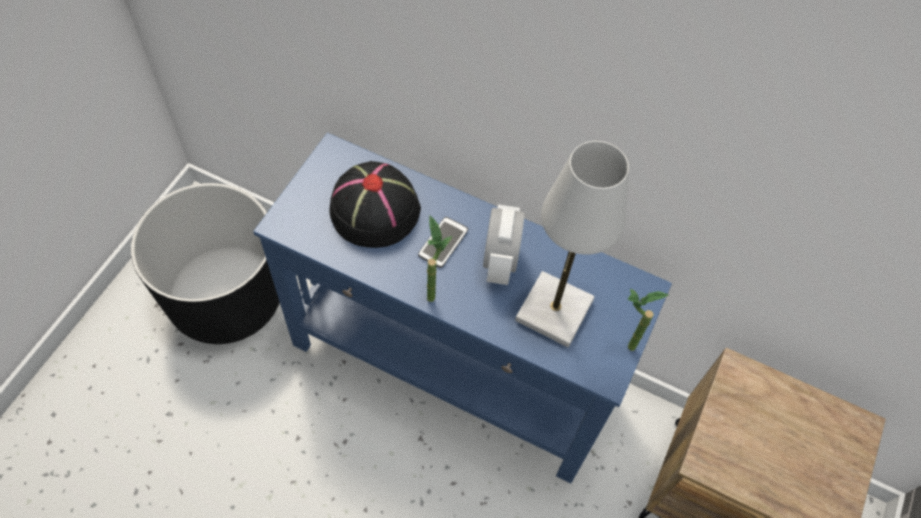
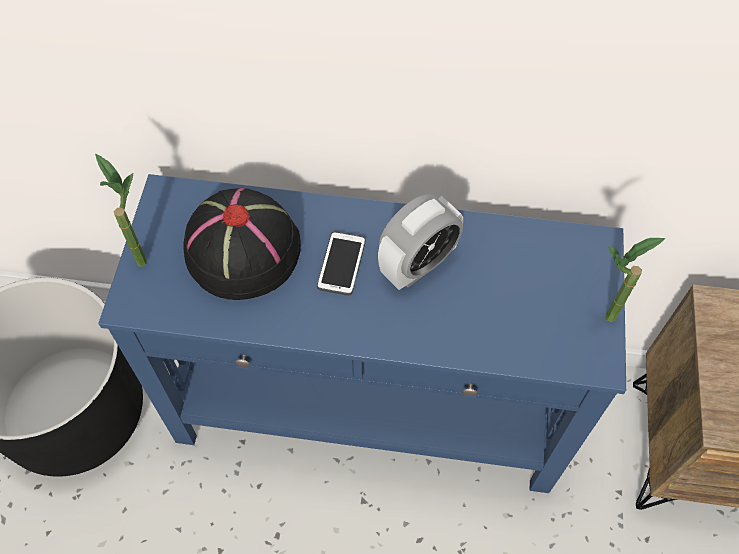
camera: 15 degrees left, 0 degrees up
potted plant [427,216,452,302] -> potted plant moved to [95,154,147,267]
alarm clock [483,205,525,285] -> alarm clock turned 60 degrees clockwise [378,194,463,290]
white table lamp [515,141,629,347] -> none

